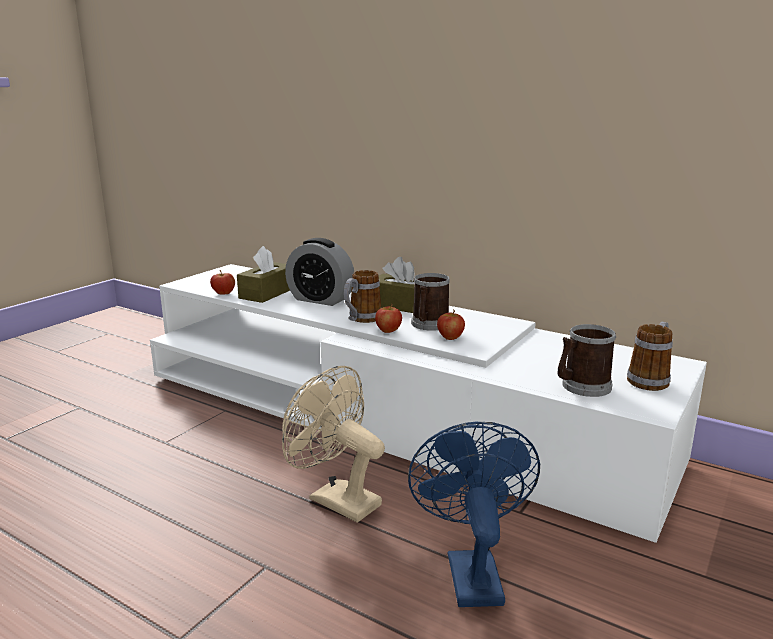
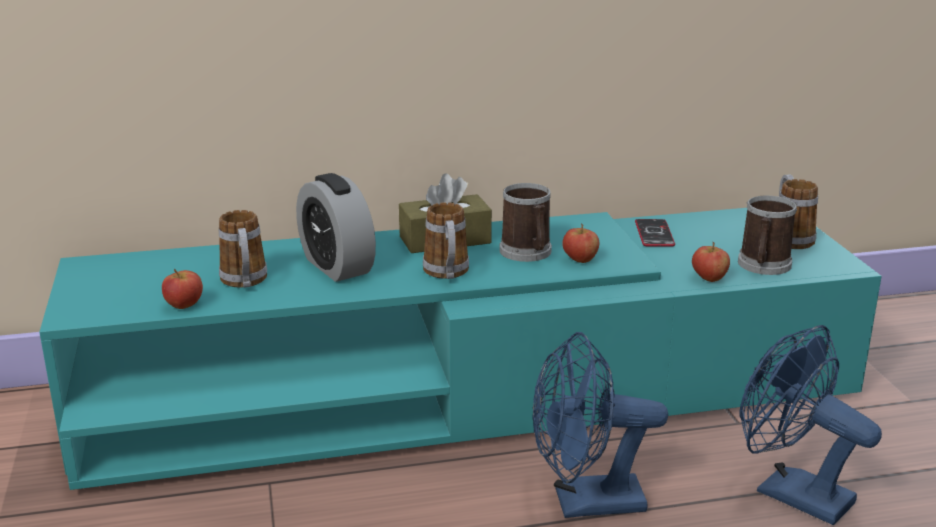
camera: 45 degrees left, 5 degrees up
white tv stand [150,264,707,543] -> turquoise tv stand [39,208,882,490]
brown tissue box [237,246,290,303] -> mug [219,210,267,288]
beige fan [282,366,385,523] -> blue fan [532,332,668,518]
alarm clock [285,238,354,306] -> alarm clock turned 75 degrees clockwise [296,173,376,282]
apple [375,303,402,333] -> apple moved to [692,242,730,282]
none -> phone [635,219,675,246]

